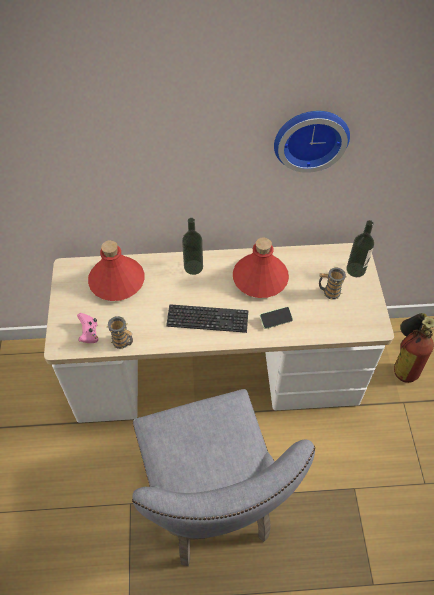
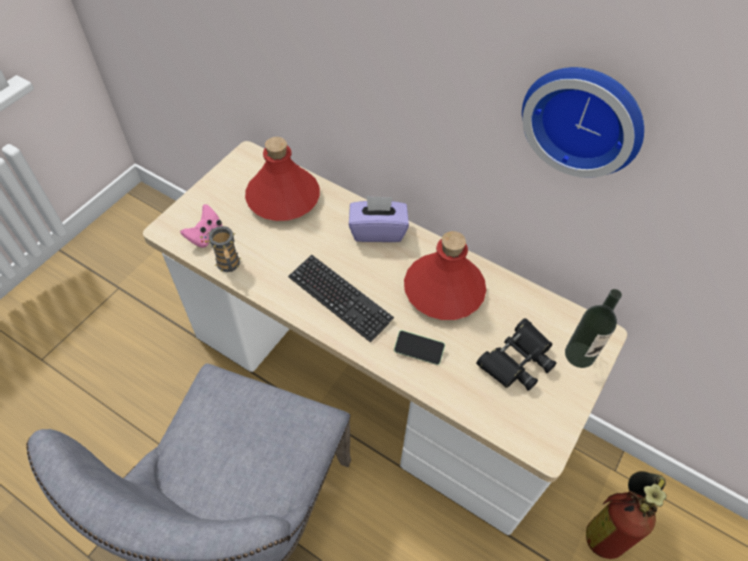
camera: 35 degrees right, 0 degrees up
bottle [182,218,203,275] -> purple tissue box [349,196,409,242]
mug [319,268,346,300] -> black binoculars [476,318,557,391]

